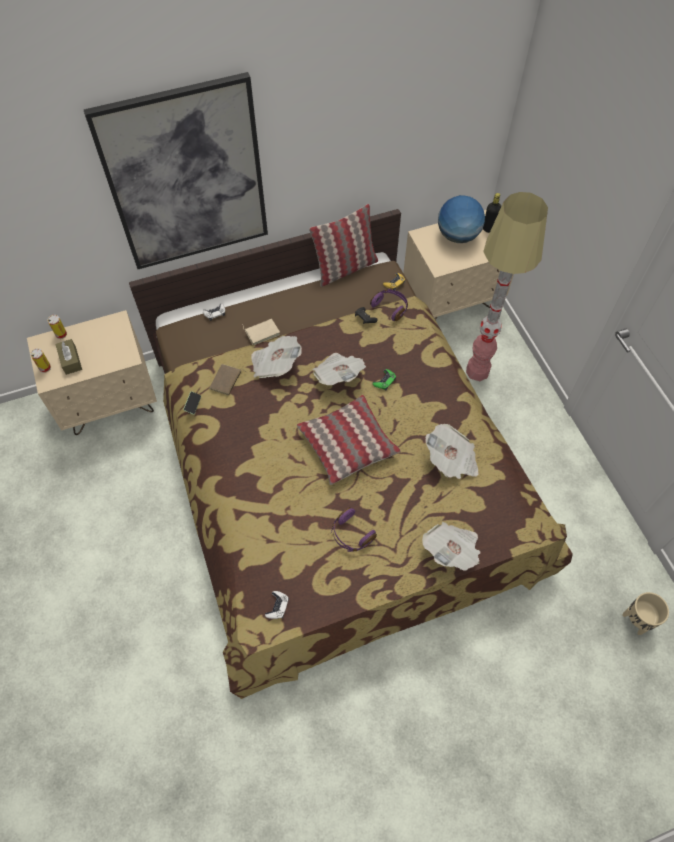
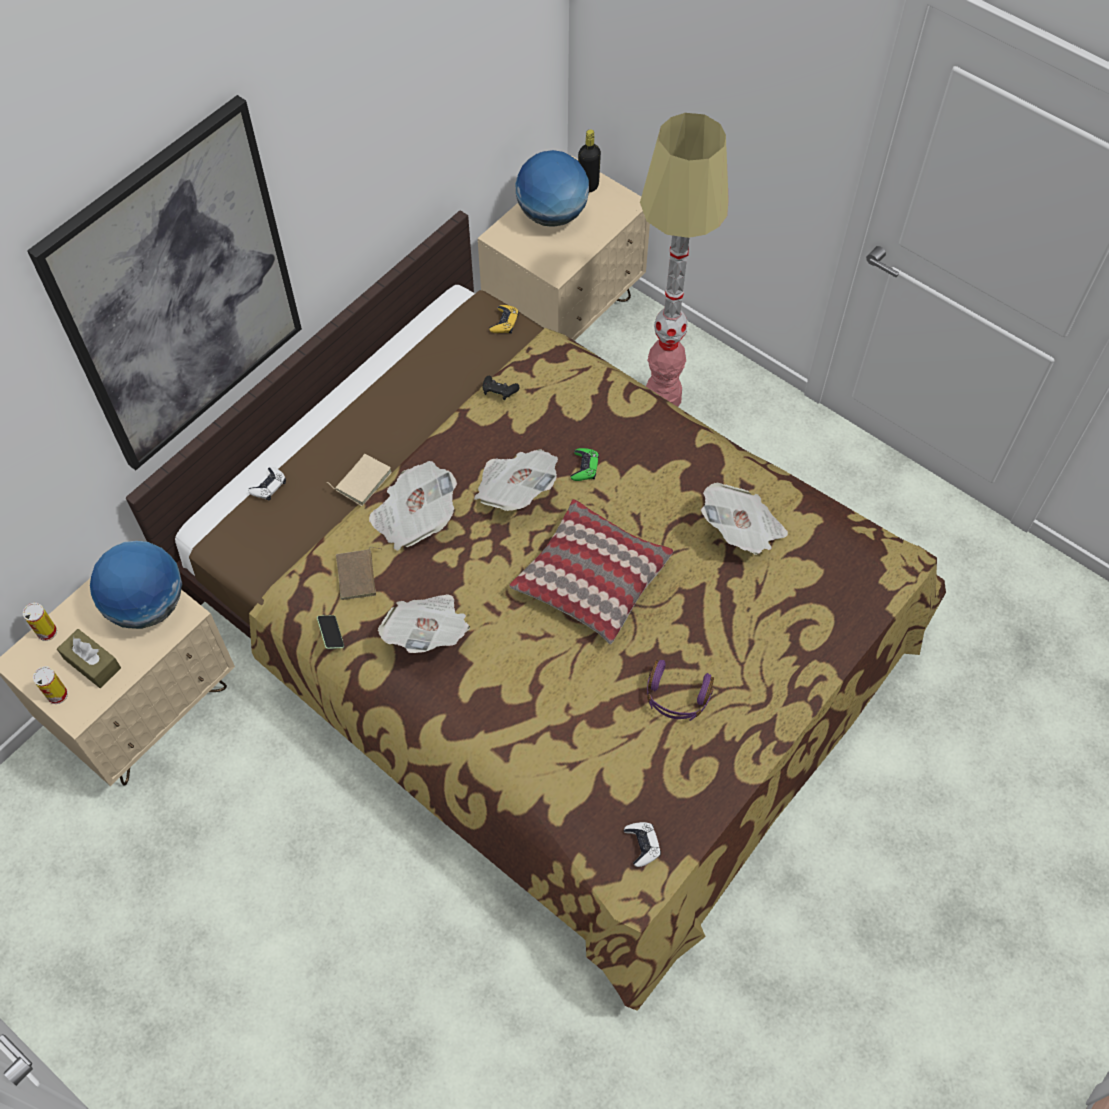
camera: 30 degrees left, 0 degrees up
pillow [309,204,378,287] -> none
purple headphones [370,289,408,321] -> none
newspaper [422,522,481,571] -> newspaper moved to [378,594,470,653]
beige planter [622,592,669,635] -> none
none -> globe [90,541,182,629]

